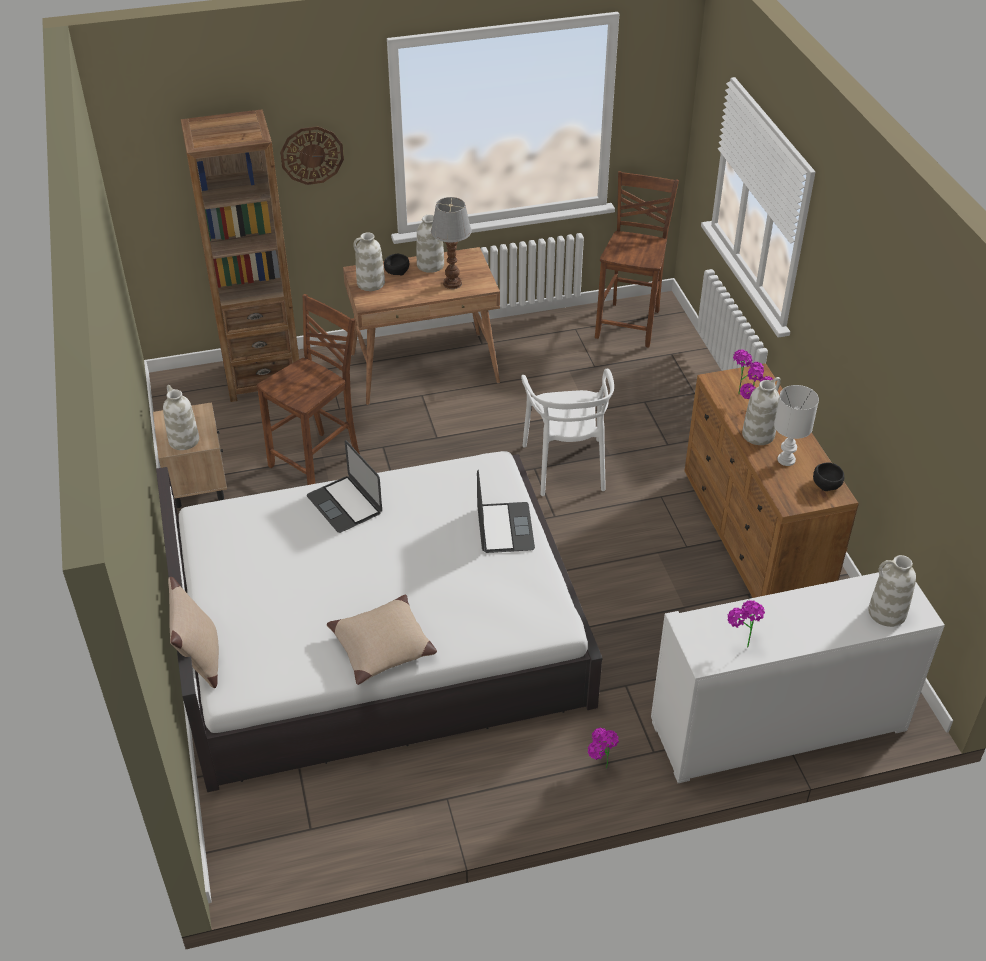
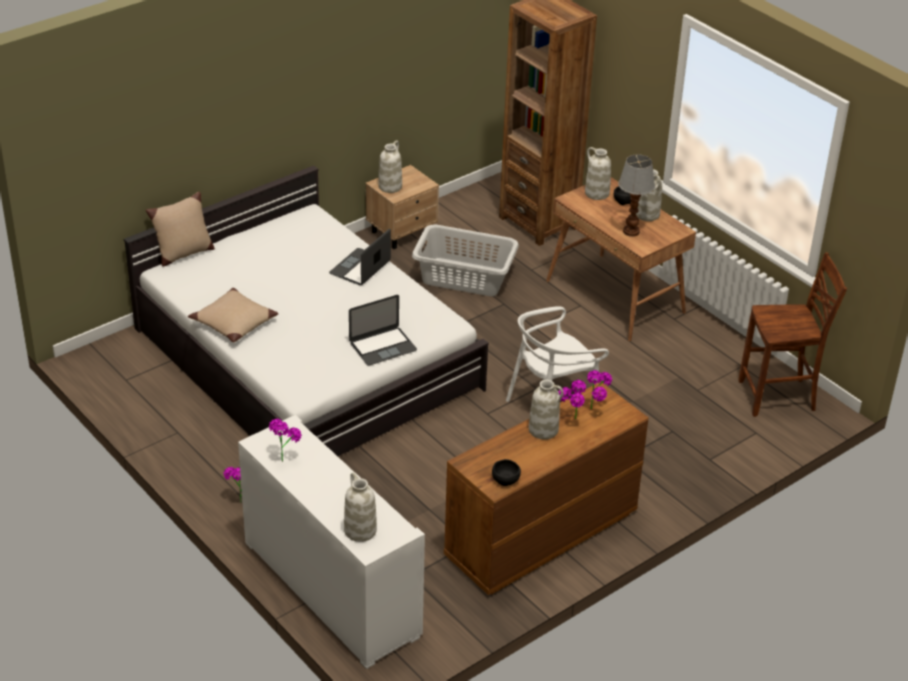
camera: 65 degrees right, 5 degrees down
brown chair [257,294,360,485] -> grey laundry basket [412,225,519,296]
wall clock [280,126,344,185] -> none
white table lamp [774,385,819,466] -> none

